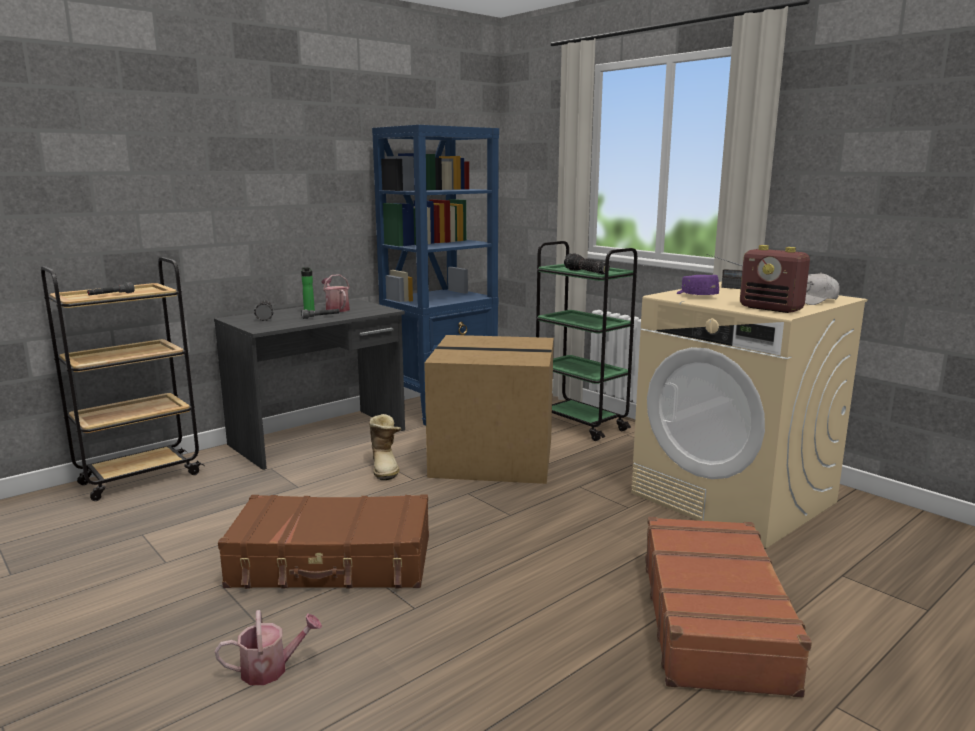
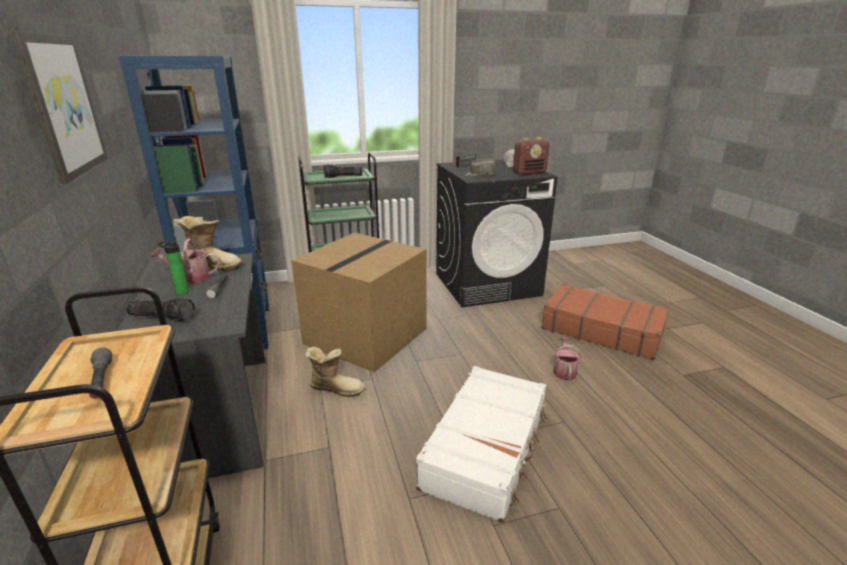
camera: 65 degrees left, 10 degrees up
watering can [215,610,322,685] -> watering can moved to [553,338,581,380]
brown suitcase [218,495,429,589] -> white suitcase [416,366,547,523]
beige washing machine [631,282,868,548] -> black washing machine [436,159,558,307]
purple cap [677,275,719,295] -> grey cap [465,160,496,177]
none -> picture [11,31,108,184]
none -> boot [177,216,242,271]

